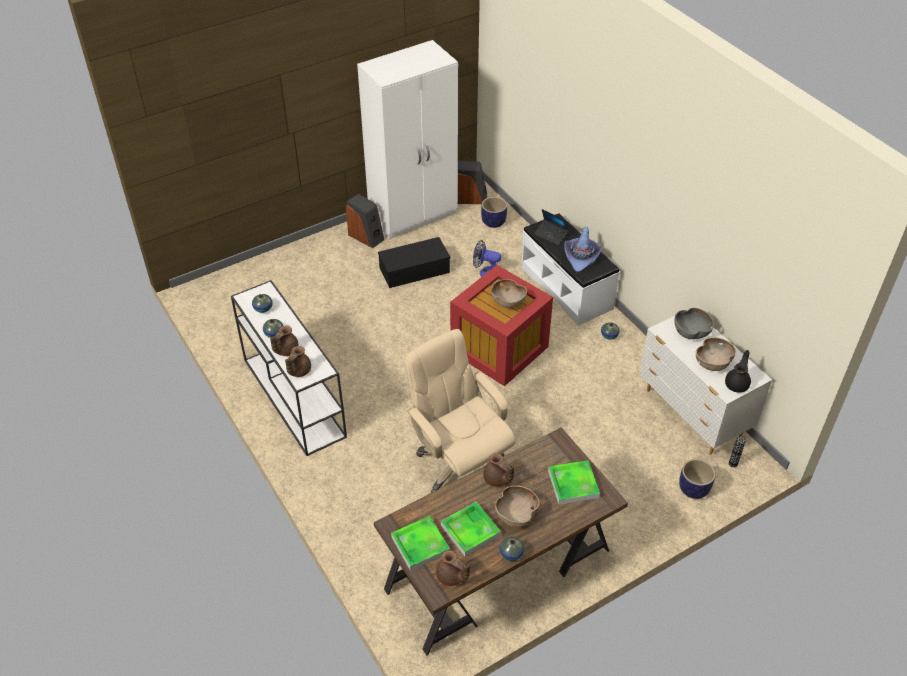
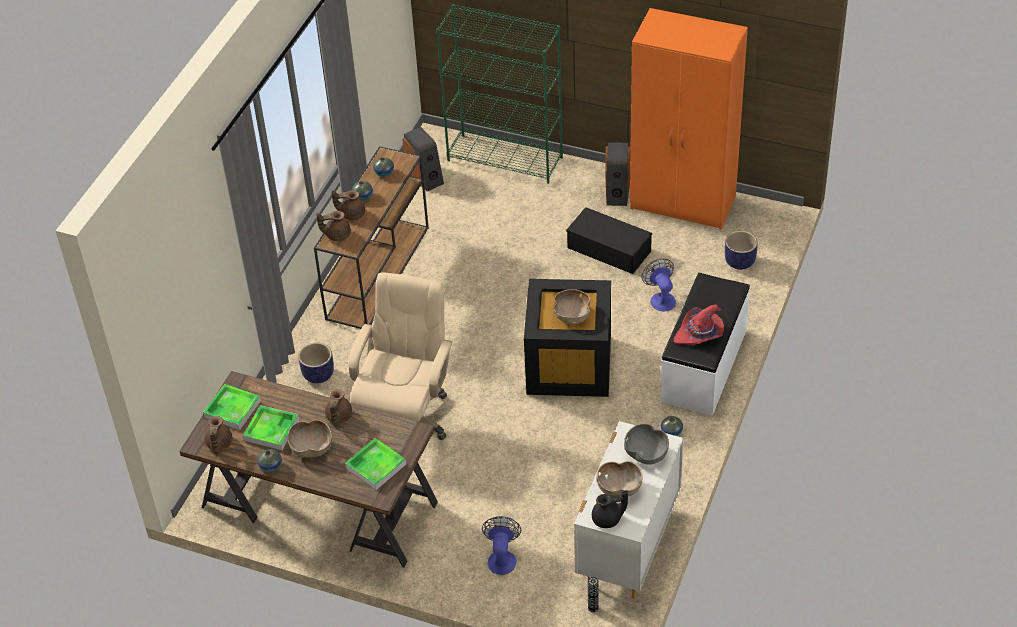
camera: 55 degrees right, 0 degrees up
white console table [231,280,347,456] -> brown console table [314,146,429,329]
white wardrobe [357,40,458,240] -> orange wardrobe [630,8,748,230]
red storage box [450,265,553,386] -> black storage box [524,279,611,397]
speaker [458,160,487,204] -> speaker moved to [402,127,444,192]
laptop [534,209,569,245] -> none
purple hat [564,227,602,273] -> red hat [673,304,724,345]
planter [679,459,716,499] -> planter moved to [298,343,334,383]
none -> green bookcase [436,4,563,184]
none -> fan [482,516,521,575]

